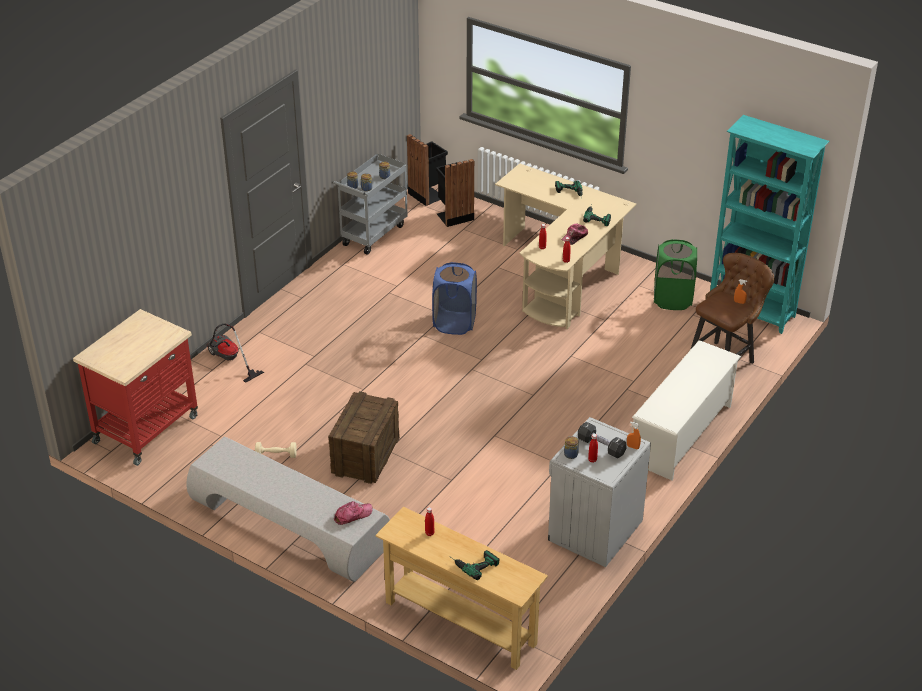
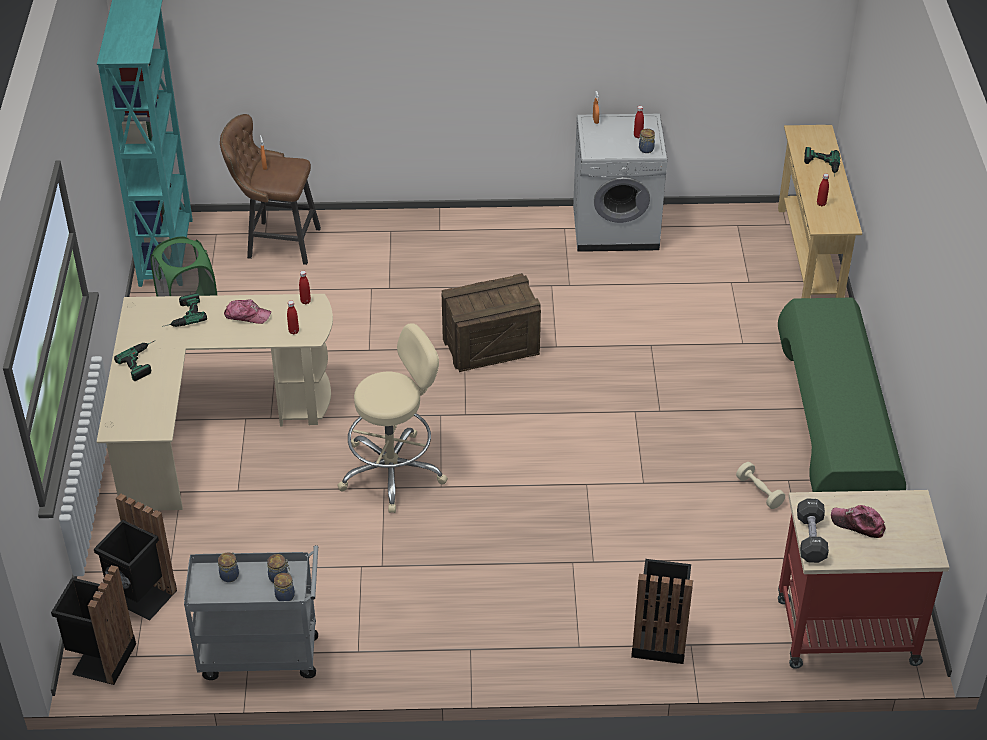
camera: 125 degrees left, 5 degrees up
grey bench [187,437,390,582] -> green bench [778,298,906,492]
vacuum cleaner [206,323,264,383] -> black trash can [631,559,693,664]
crate [328,391,400,484] -> crate moved to [441,273,541,372]
cap [334,501,373,525] -> cap moved to [831,505,886,538]
blue laundry basket [432,262,477,335] -> beige stool [337,323,448,513]
black dumbbell [578,422,627,458] -> black dumbbell moved to [797,499,829,563]
white shoe rack [632,340,741,480] -> none

